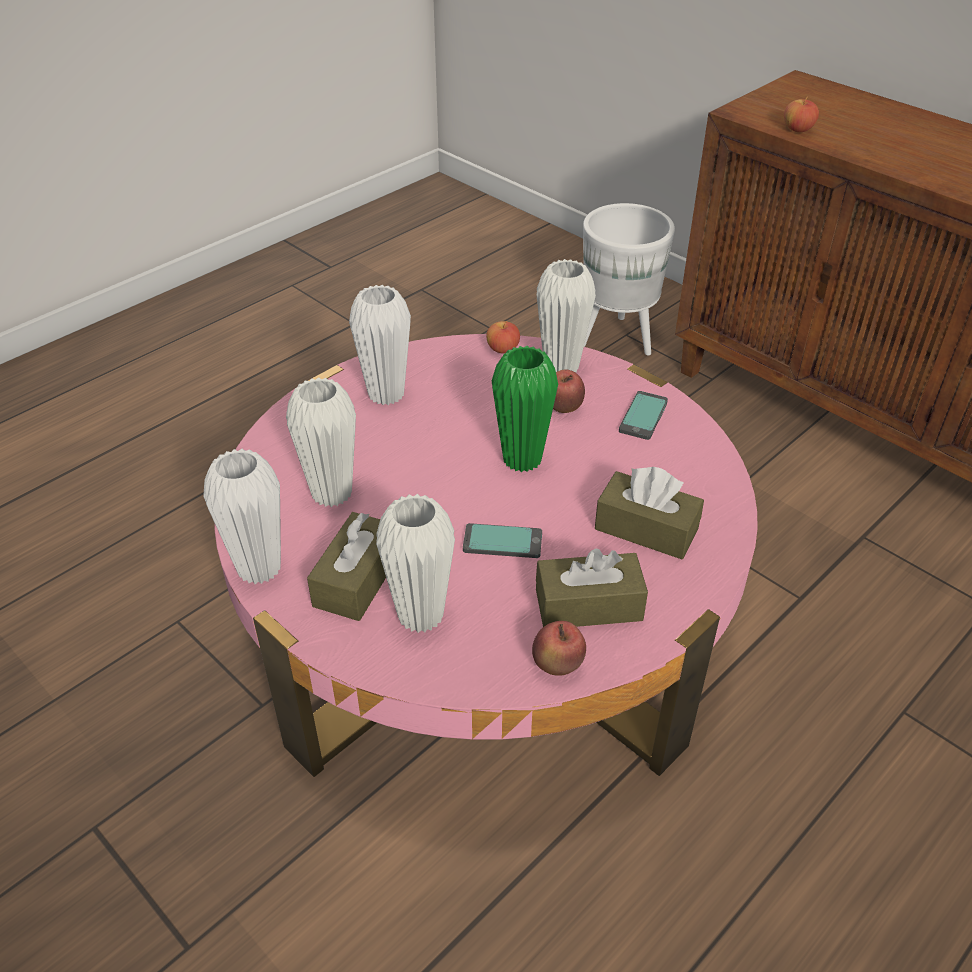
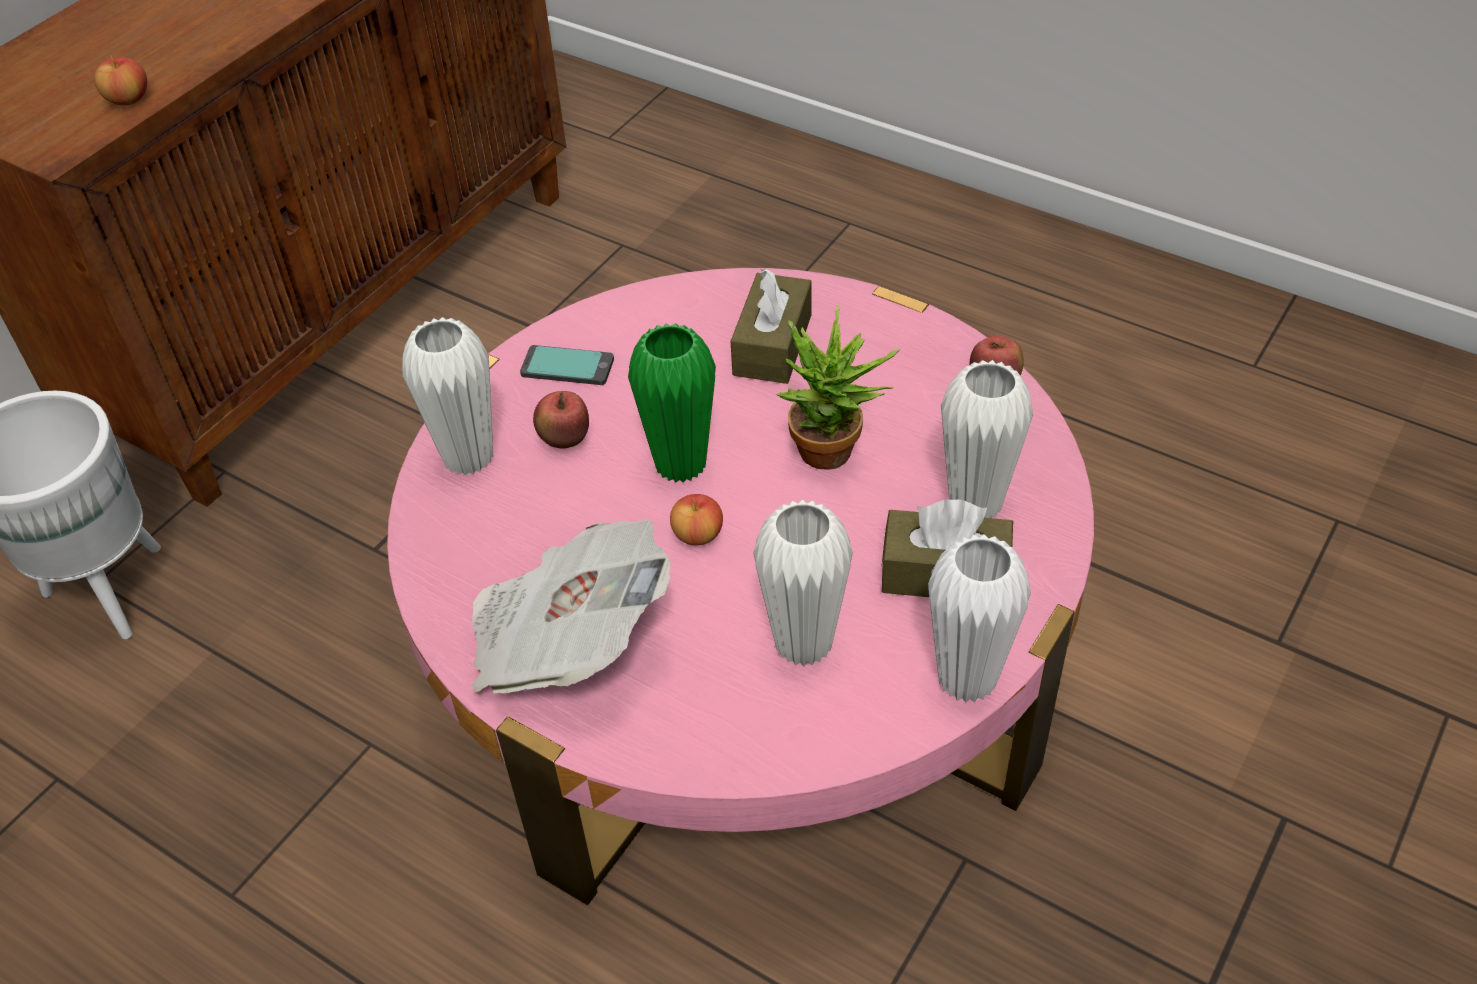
camera: 100 degrees left, 5 degrees up
white vase [349,285,411,405] -> newspaper [472,520,671,693]
phone [463,523,542,558] -> potted plant [777,305,900,470]
apple [486,321,520,354] -> apple moved to [670,494,723,546]
brown tissue box [536,549,648,627] -> none

